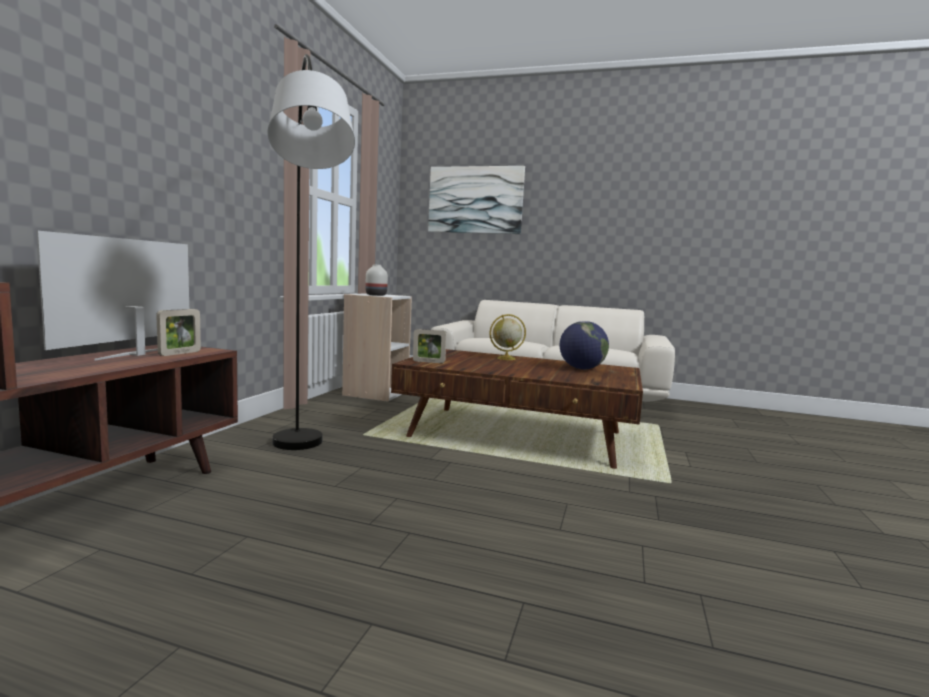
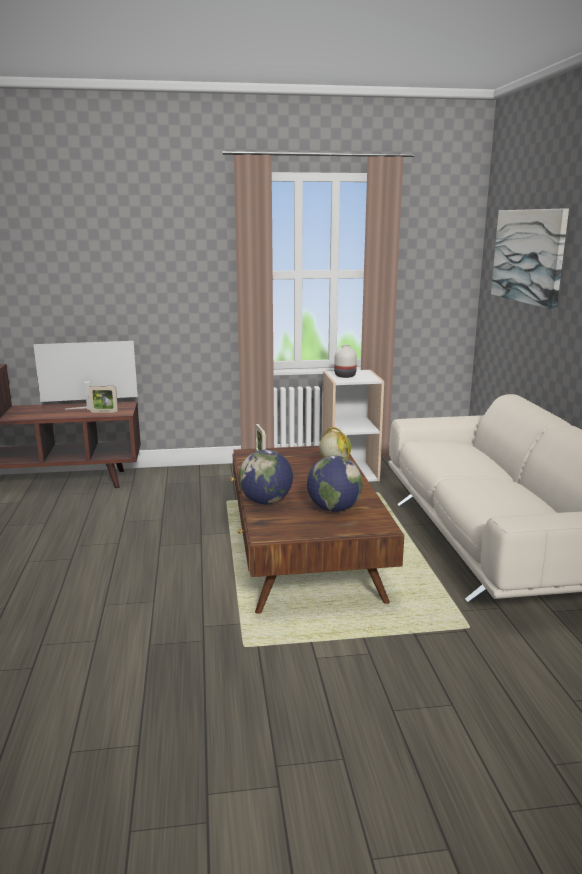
camera: 65 degrees right, 10 degrees up
grey floor lamp [268,54,355,450] -> none
none -> globe [239,450,293,504]

